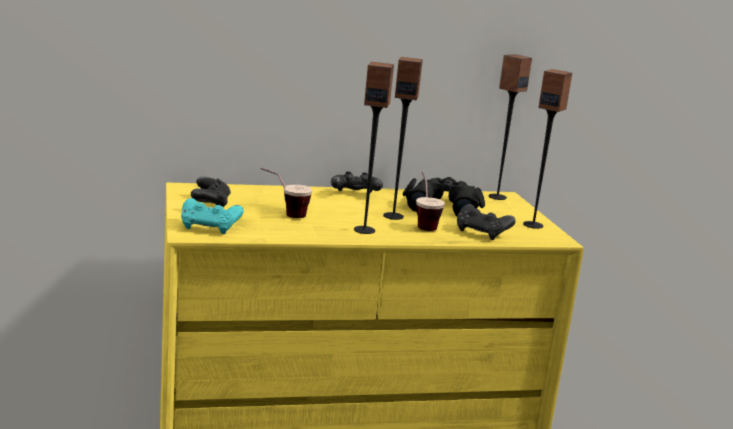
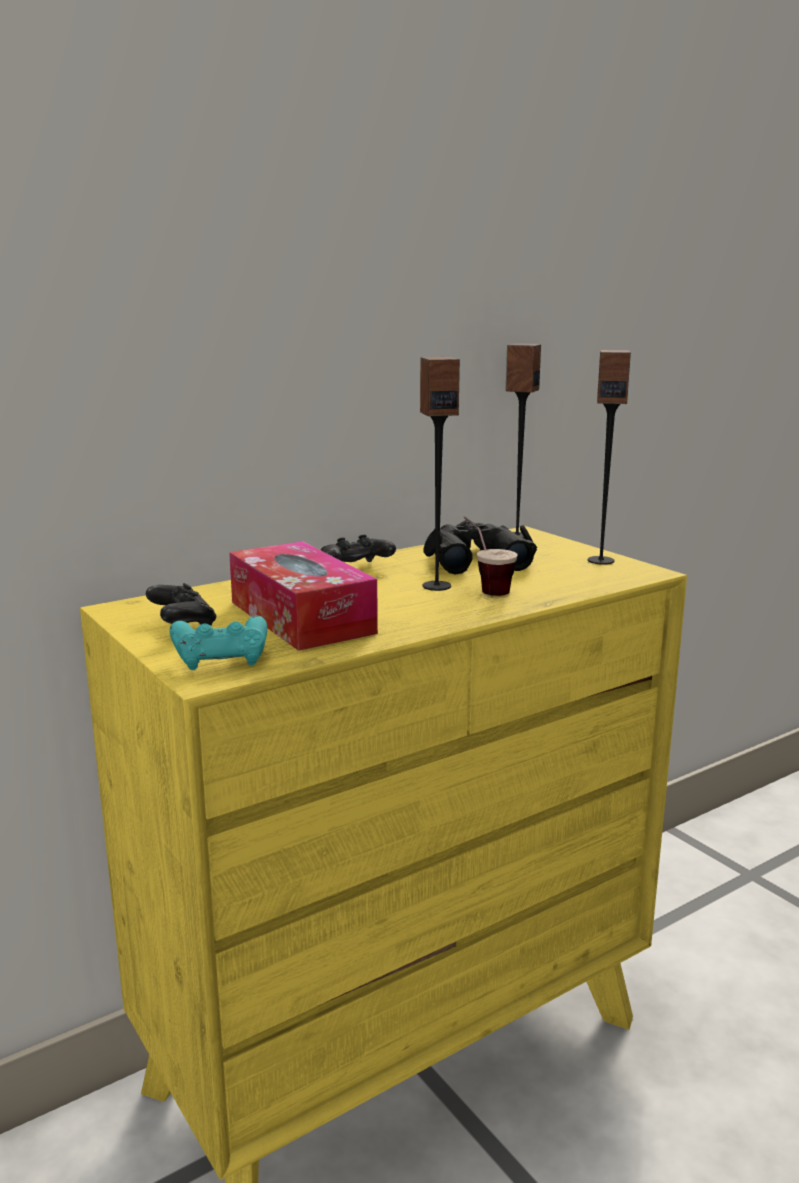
camera: 20 degrees left, 0 degrees up
cup [260,168,312,218] -> tissue box [229,541,378,651]
speaker [354,62,394,234] -> none
black game controller [457,204,516,240] -> none

